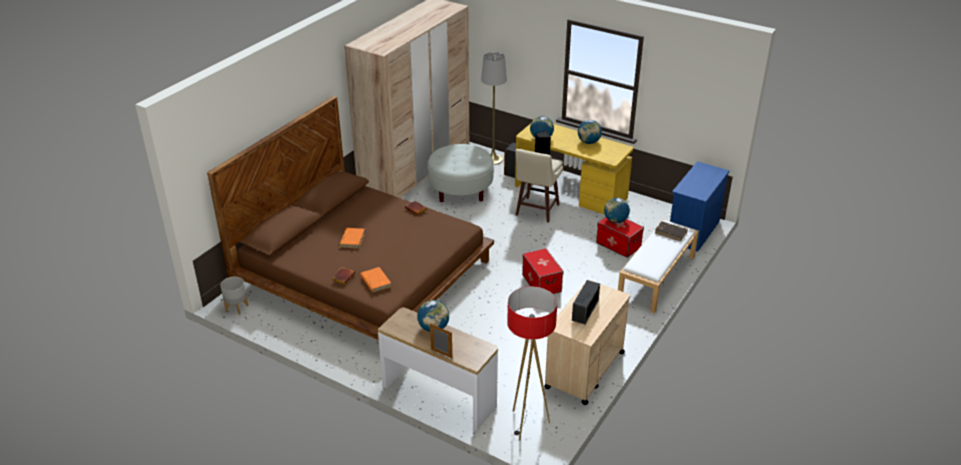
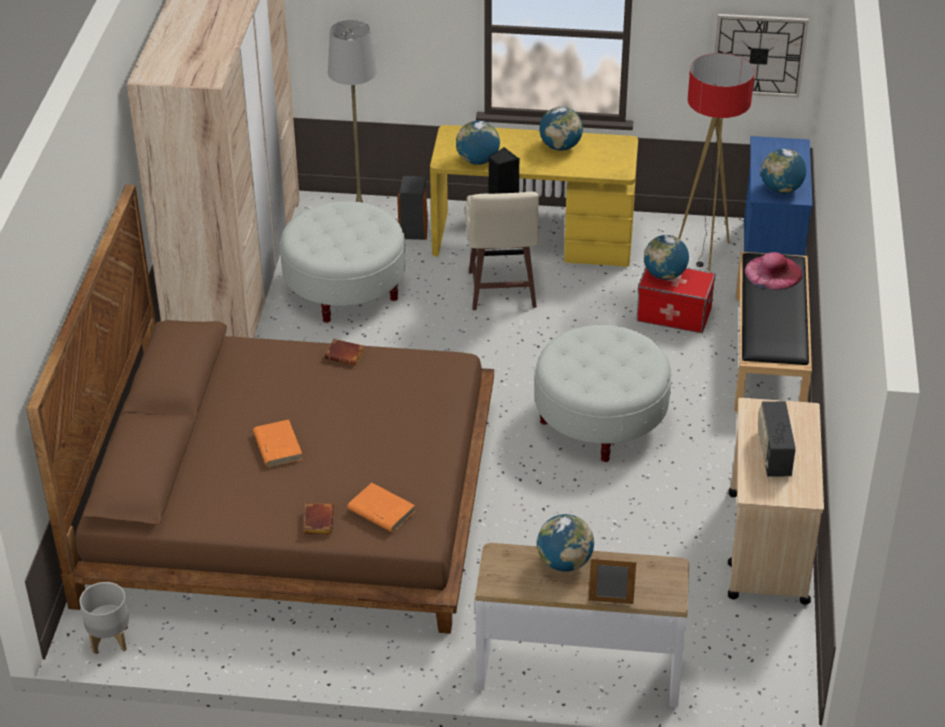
camera: 25 degrees left, 5 degrees up
floor lamp [507,286,557,441] -> floor lamp moved to [679,53,755,271]
storage box [522,248,563,294] -> white ottoman [535,325,672,462]
white bench [618,219,699,313] -> black bench [734,252,812,411]
brown book [655,221,688,241] -> pink hat [745,252,803,290]
none -> wall clock [712,14,809,98]
none -> globe [761,149,806,194]

